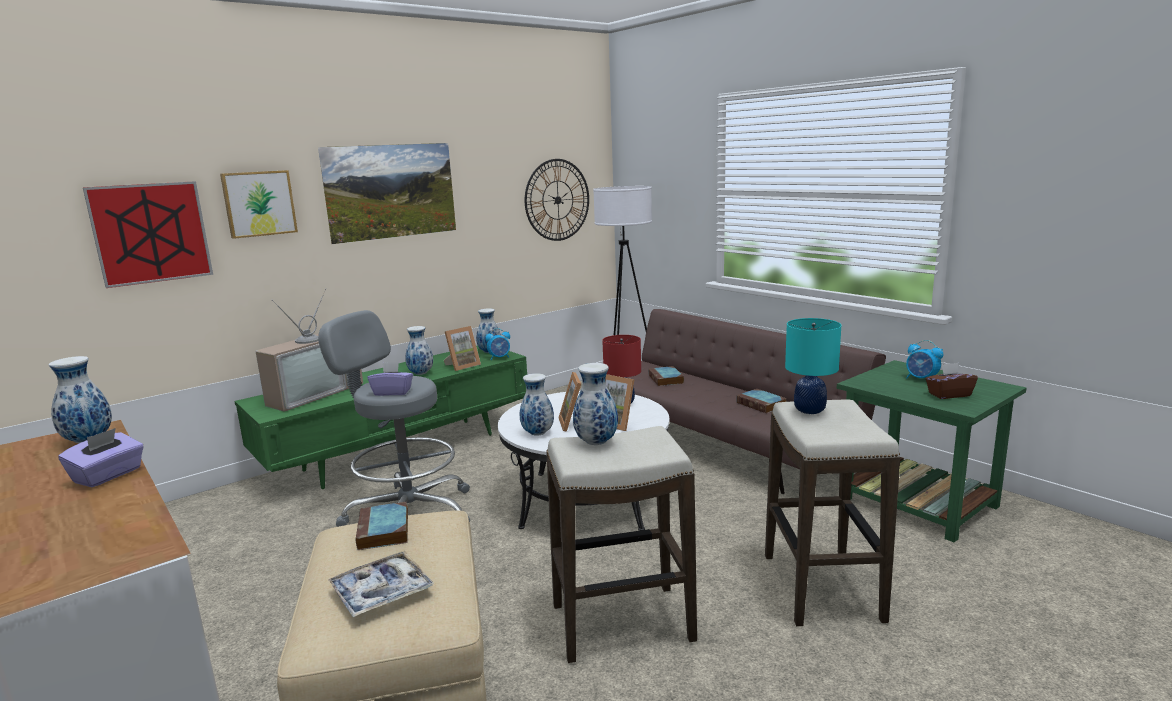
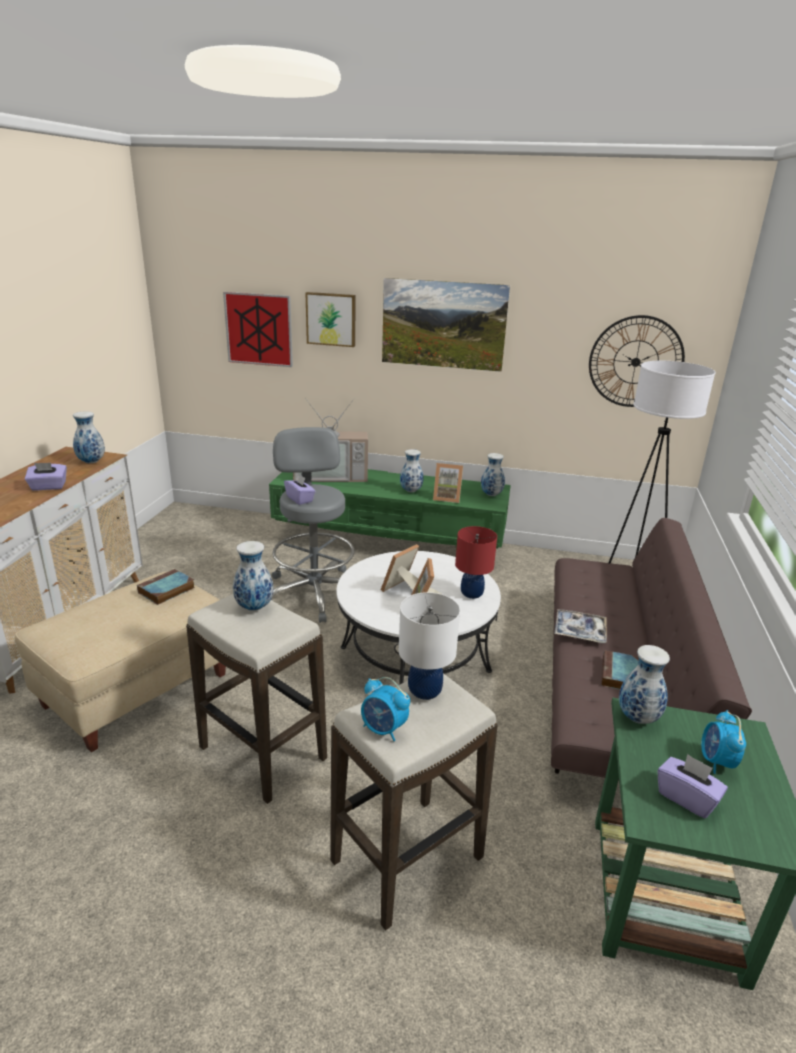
camera: 50 degrees right, 10 degrees up
tray [328,551,434,617] -> tray moved to [554,609,607,643]
alarm clock [485,328,510,360] -> alarm clock moved to [361,677,410,741]
vase [520,373,554,436] -> vase moved to [619,645,670,724]
book [648,366,684,386] -> none
turquoise table lamp [785,318,841,414] -> white table lamp [399,592,460,700]
brown tissue box [925,363,978,399] -> purple tissue box [658,754,728,818]

